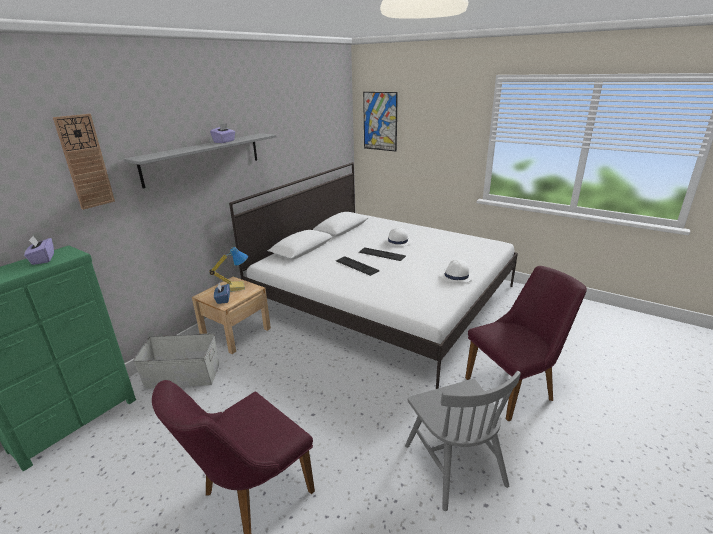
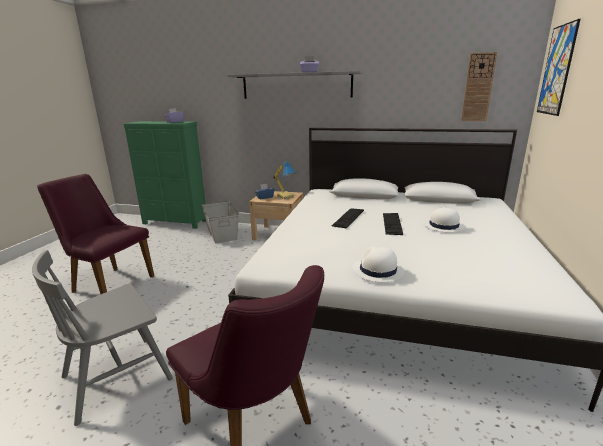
camera: 70 degrees right, 5 degrees down
wall clock [53,114,115,210] -> wall clock moved to [461,52,497,121]

